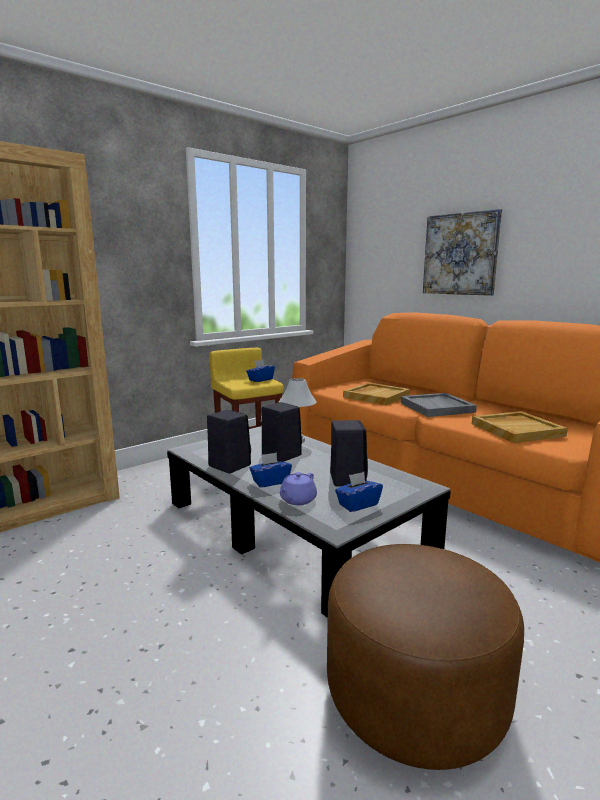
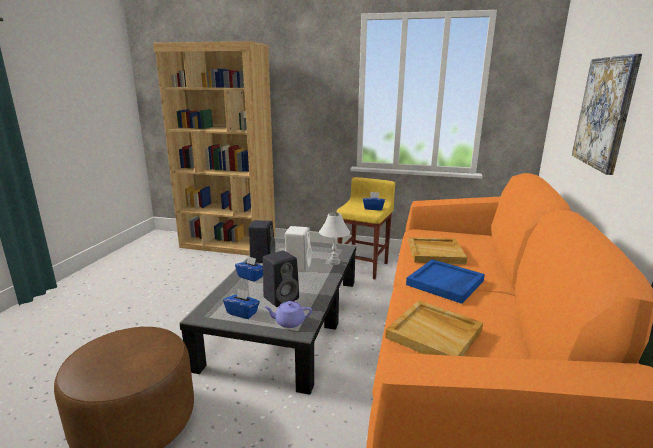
camera: 55 degrees right, 5 degrees up
black speaker [262,402,302,462] -> white speaker [285,226,312,272]
purple teapot [280,472,317,505] -> purple teapot moved to [264,301,312,328]
grey tray [401,393,477,417] -> blue tray [406,259,485,304]

